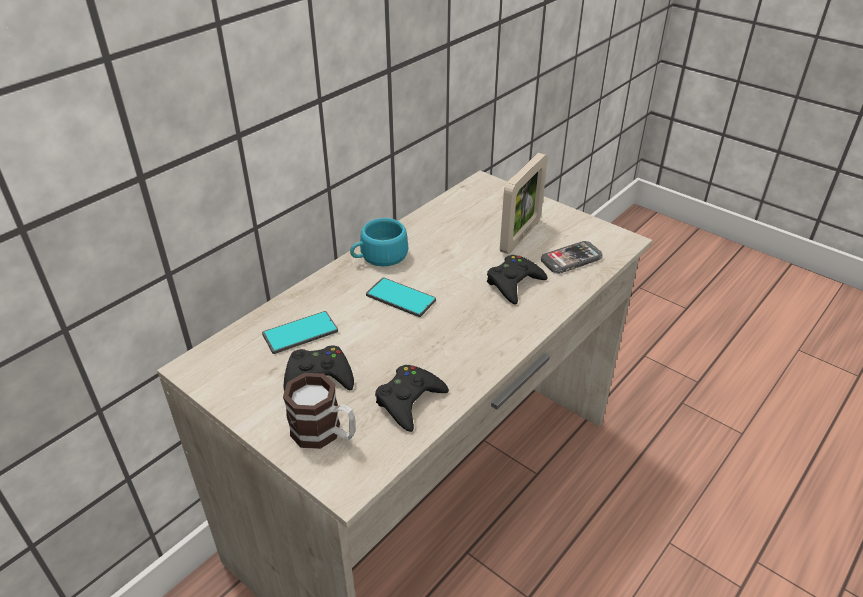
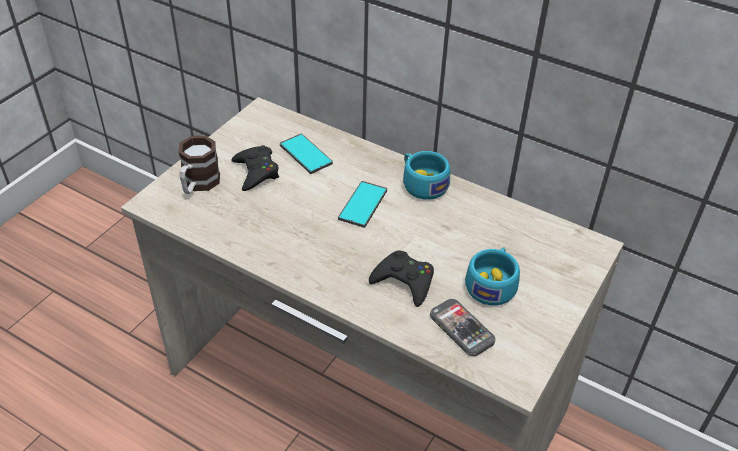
camera: 80 degrees right, 5 degrees up
black game controller [375,365,449,432] -> none
picture frame [500,153,548,254] -> turquoise cup [465,247,520,305]

